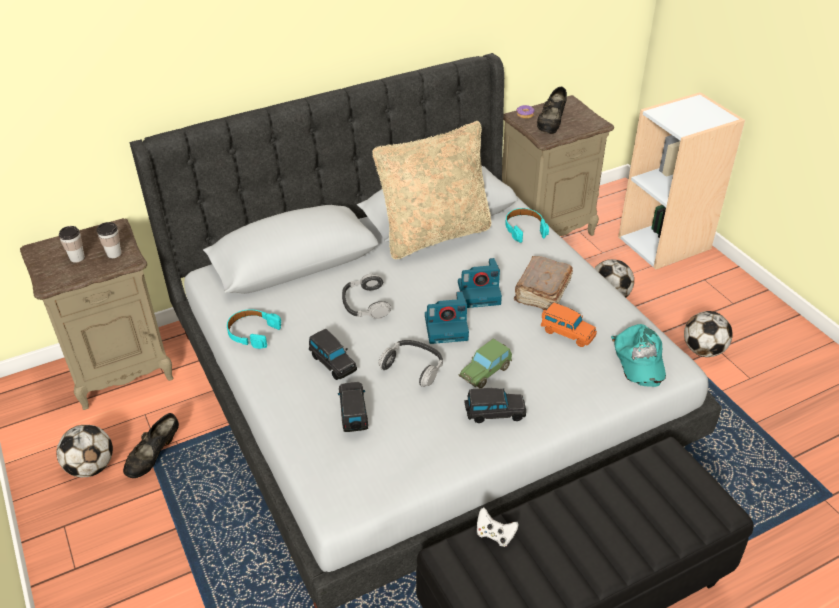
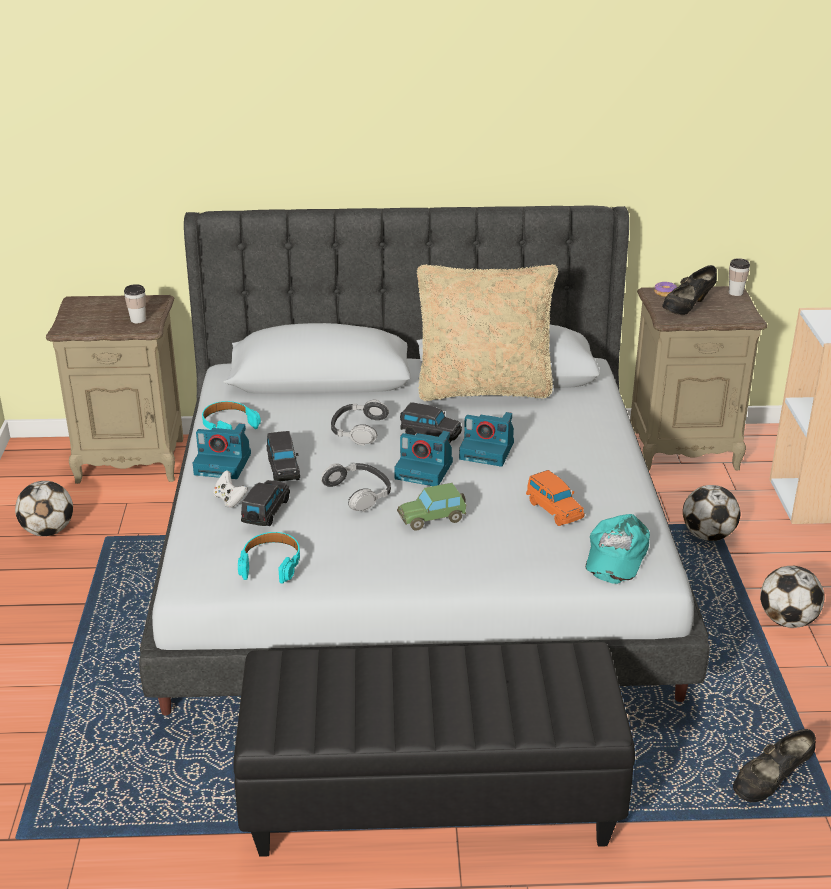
camera: 25 degrees right, 10 degrees down
cup [59,226,85,263] -> cup moved to [729,258,750,296]
black shoe [123,413,179,478] -> black shoe moved to [733,729,816,802]
black toy car [464,388,526,423] -> black toy car moved to [400,402,462,443]
white game controller [477,507,519,547] -> white game controller moved to [213,470,248,508]
turquoise headphones [505,208,549,243] -> turquoise headphones moved to [238,532,300,584]
brown book [514,256,573,310] -> none
none -> camera [193,423,251,479]

